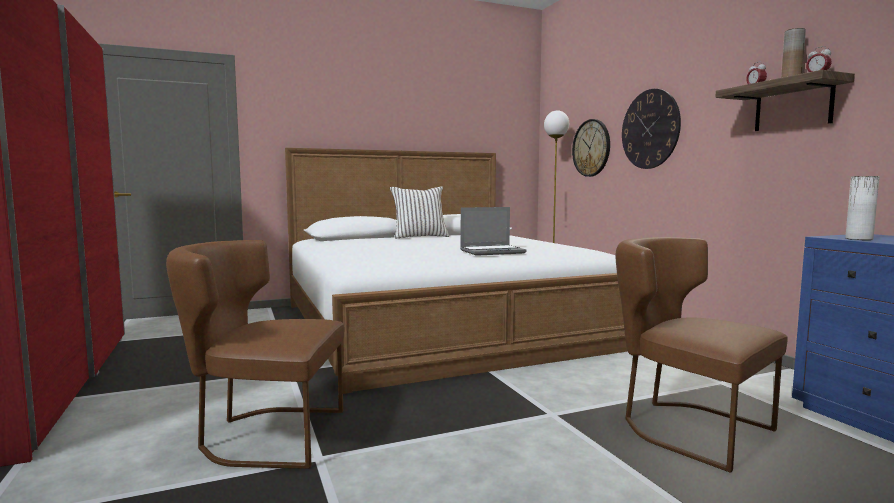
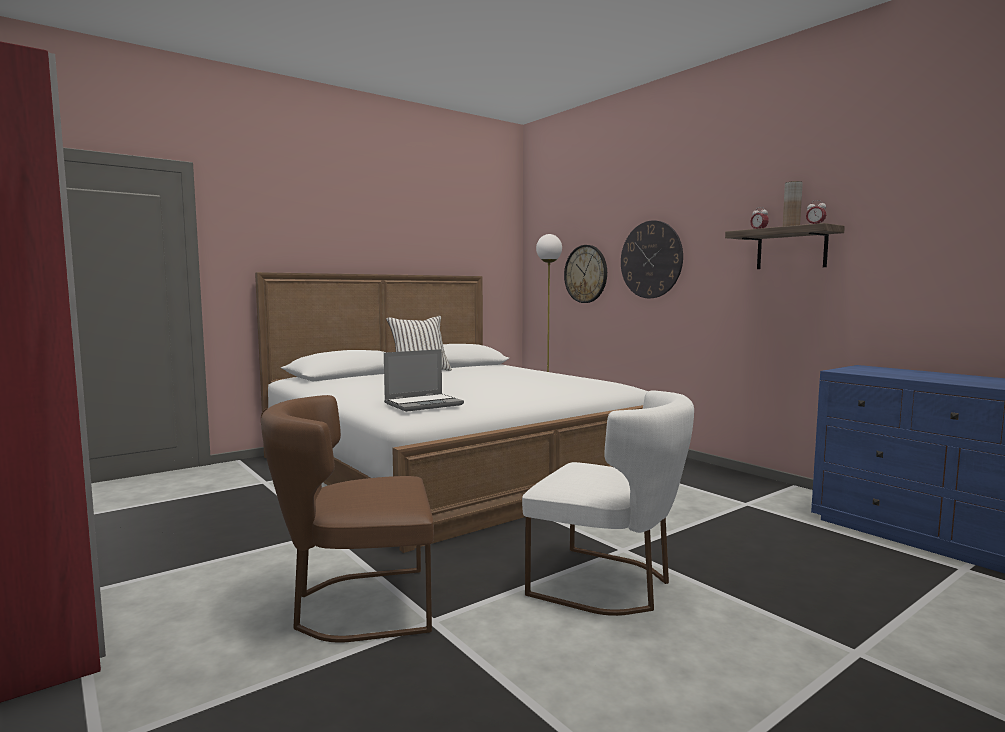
camera: 15 degrees left, 0 degrees up
laptop [460,207,527,256] -> laptop moved to [384,349,464,412]
brown chair [616,237,788,473] -> none
white vase [845,176,879,240] -> none
none -> white chair [522,390,694,616]

